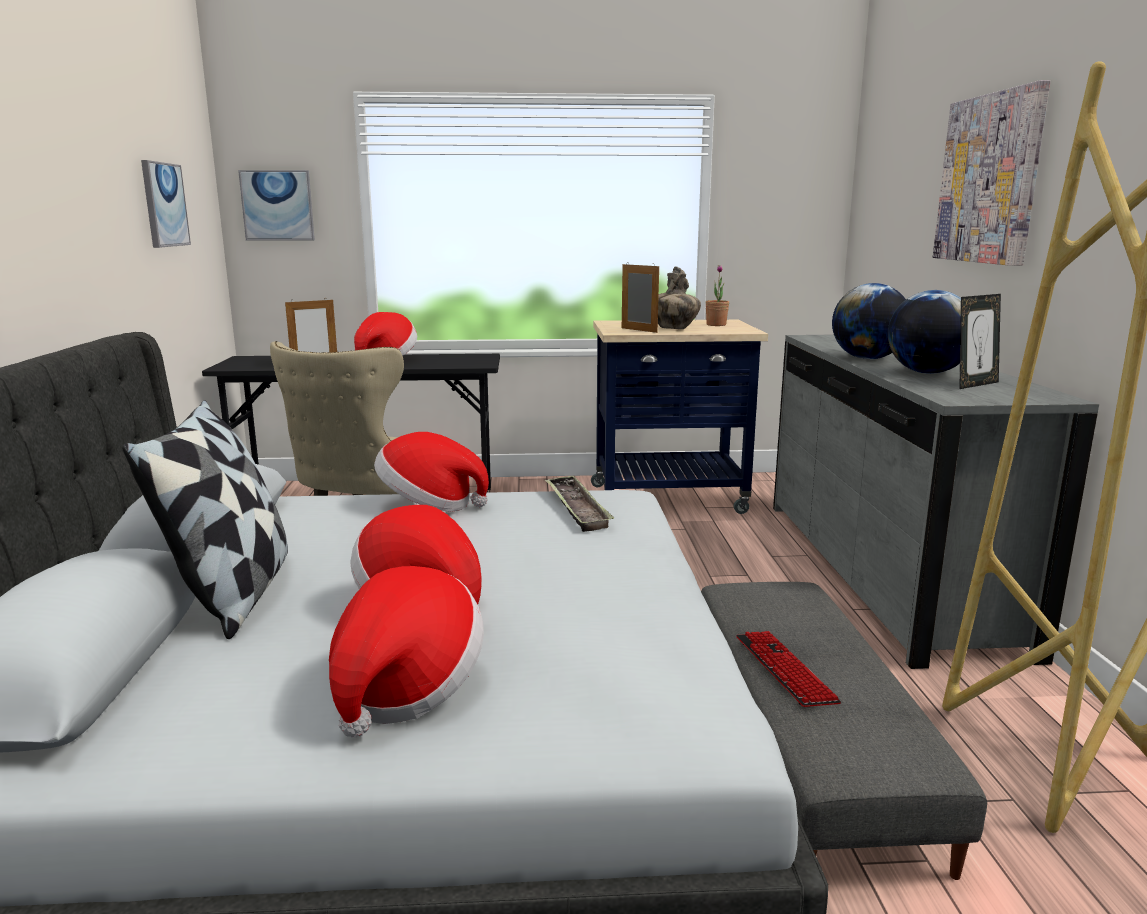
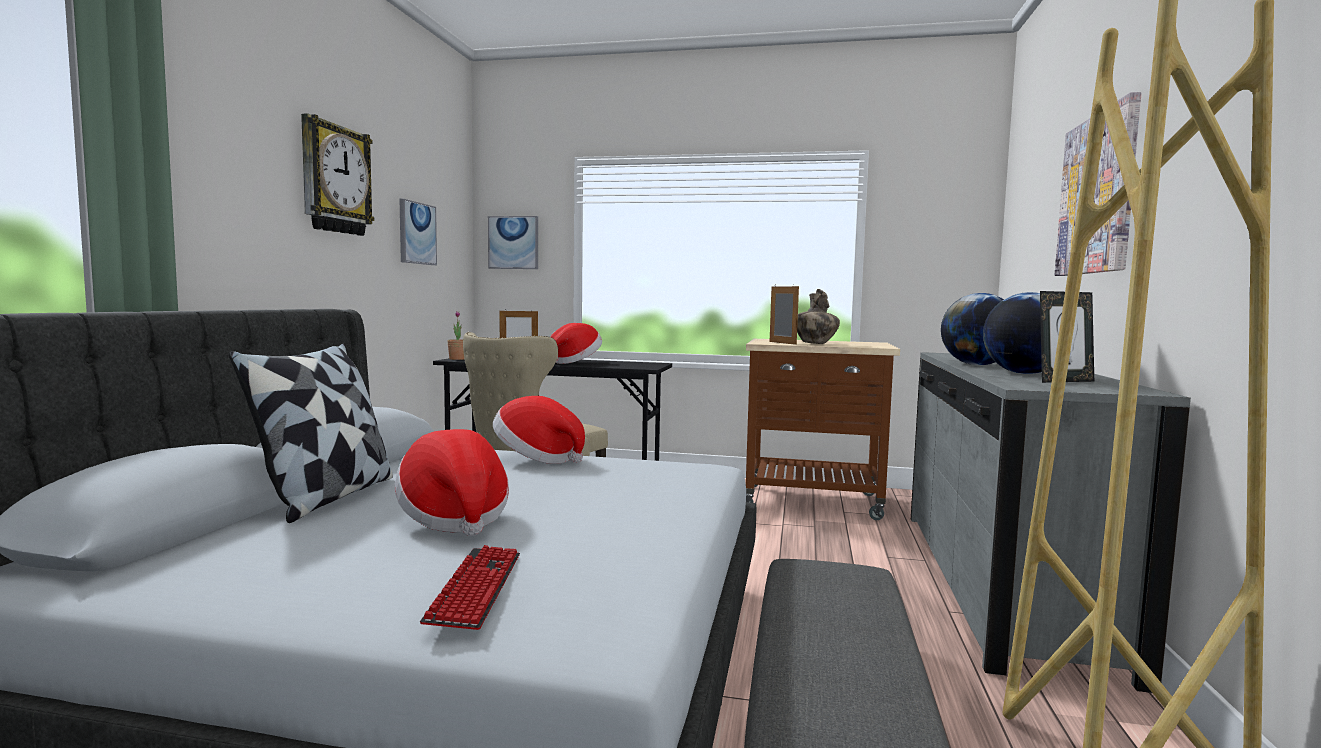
camera: 15 degrees right, 10 degrees down
hat [329,566,484,738] -> none
tray [545,476,614,532] -> none
blue cart [591,320,768,514] -> brown cart [746,339,900,520]
potted plant [706,265,729,326] -> potted plant moved to [447,311,464,360]
keyboard [736,631,841,707] -> keyboard moved to [420,545,520,630]
none -> wall clock [301,113,374,236]

